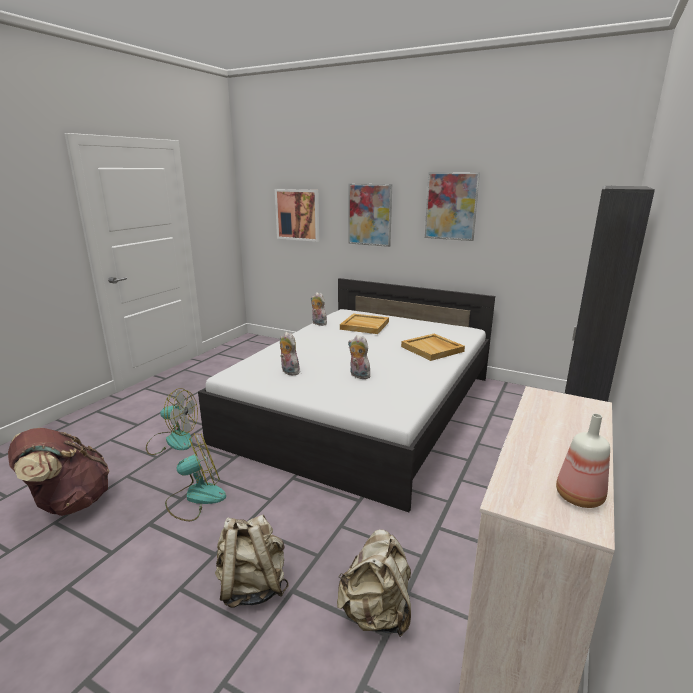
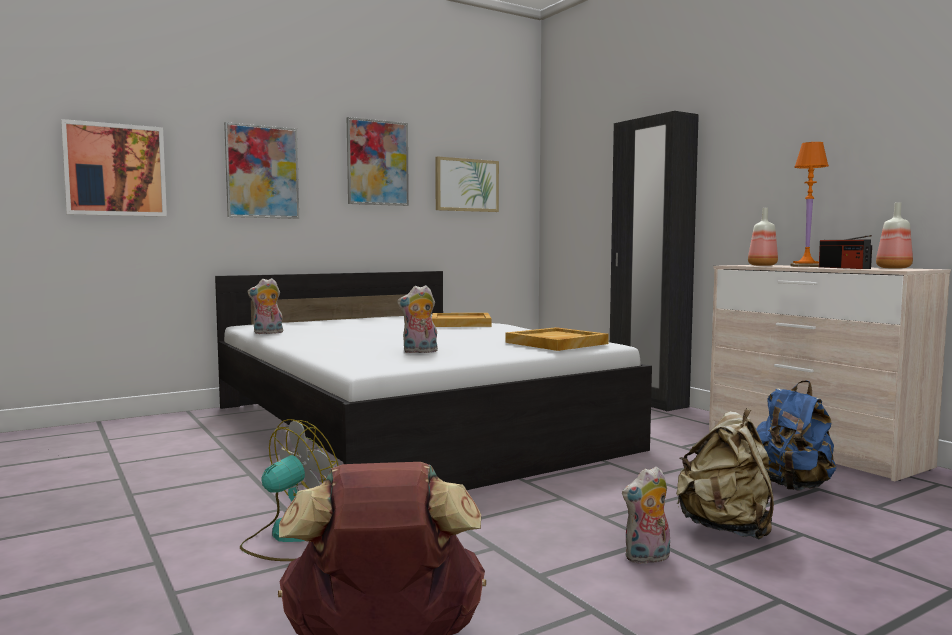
camera: 60 degrees left, 15 degrees down
fan [165,433,226,521] -> none
beige backpack [337,529,411,637] -> blue backpack [756,380,836,491]
beige tray [340,314,389,334] -> beige tray moved to [505,327,609,351]
plush toy [348,335,370,379] -> plush toy moved to [622,466,670,564]
none -> picture [435,156,499,212]
none -> bottle [748,208,778,266]
none -> orange table lamp [791,142,829,267]
none -> radio [819,235,872,269]

